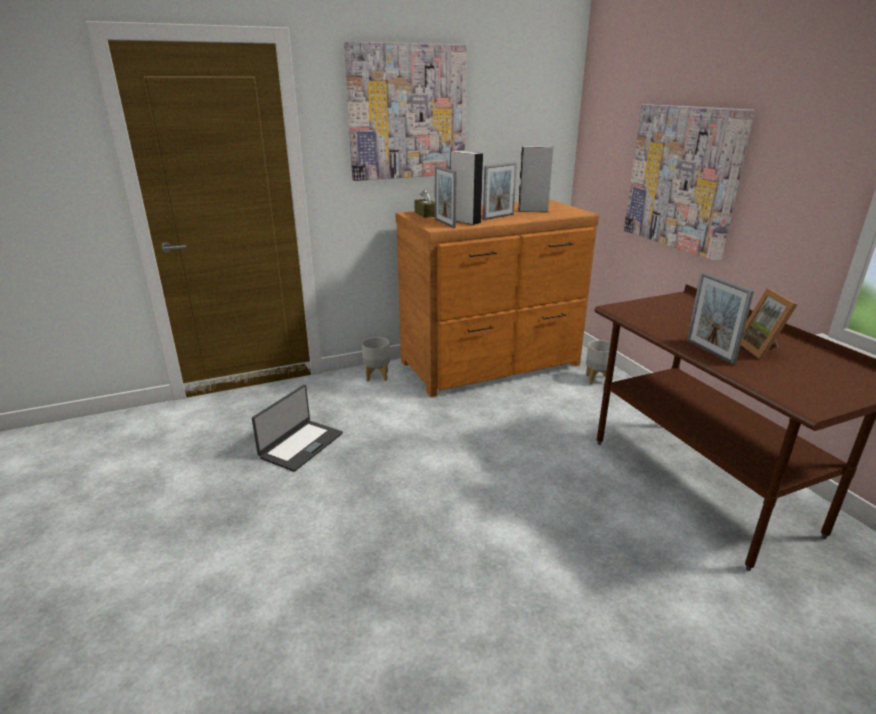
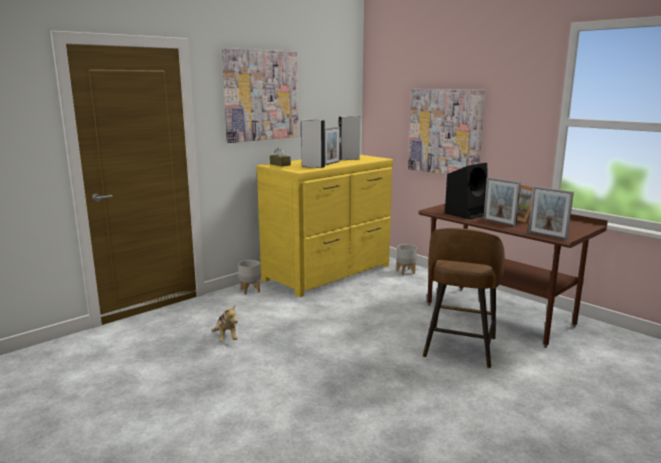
camera: 20 degrees left, 10 degrees down
laptop [252,385,343,472] -> plush toy [211,304,238,342]
brown dresser [395,199,599,397] -> yellow dresser [256,155,393,297]
picture frame [435,165,457,228] -> picture frame moved to [528,186,574,240]
none -> brown stool [423,228,505,368]
none -> black speaker [445,163,488,219]

